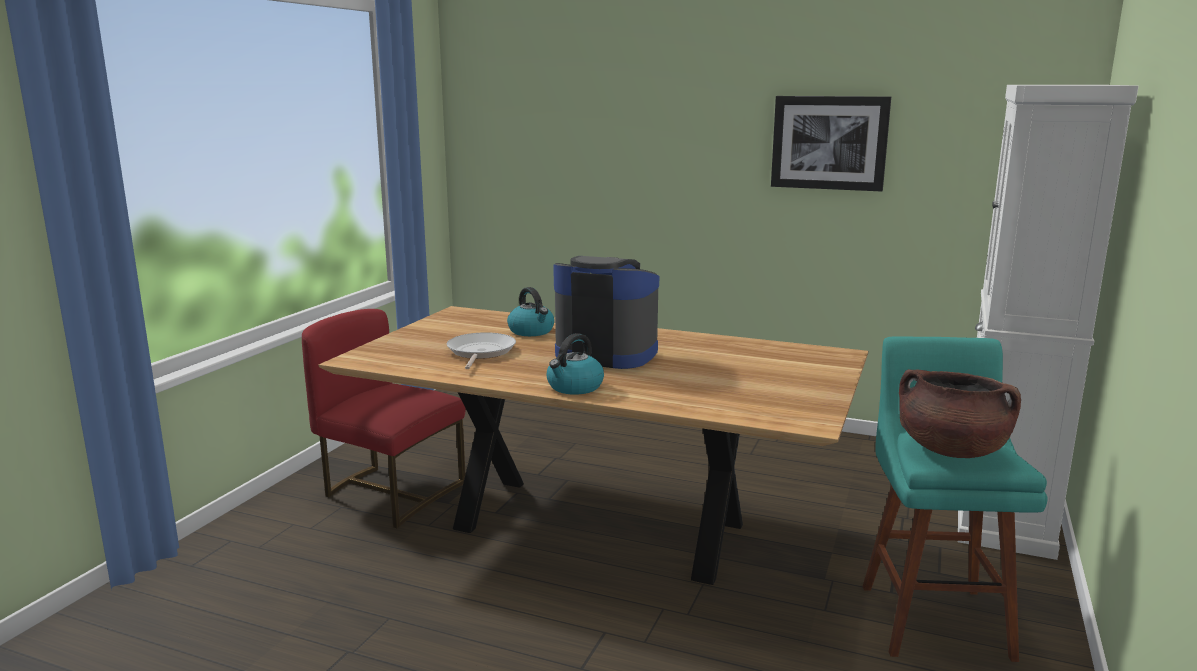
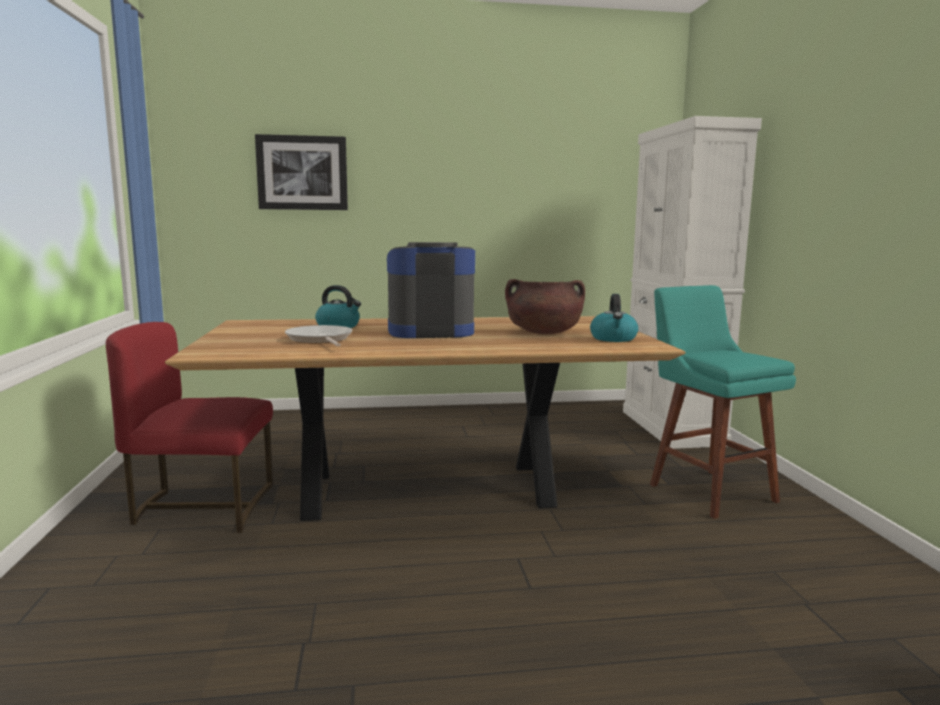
camera: 30 degrees left, 5 degrees down
kettle [547,333,604,395] -> kettle moved to [590,294,638,342]
picture [771,96,891,192] -> picture moved to [255,134,348,210]
brown cooking pot [899,369,1021,458] -> brown cooking pot moved to [505,279,585,334]

